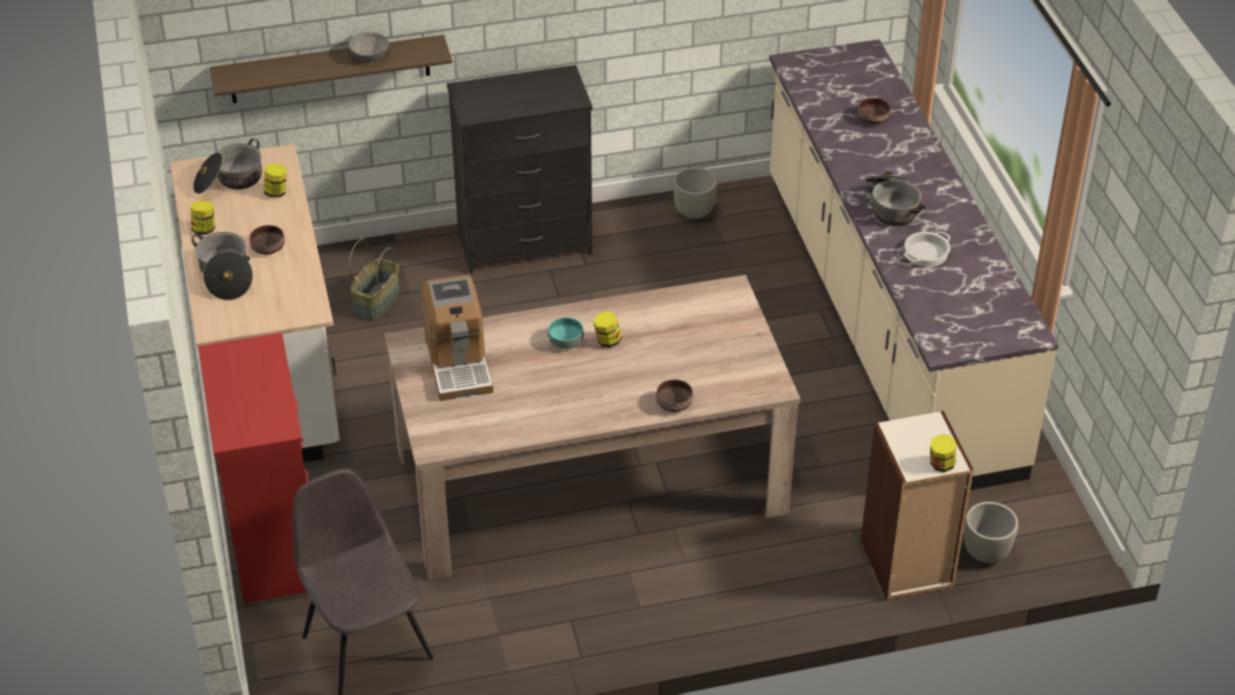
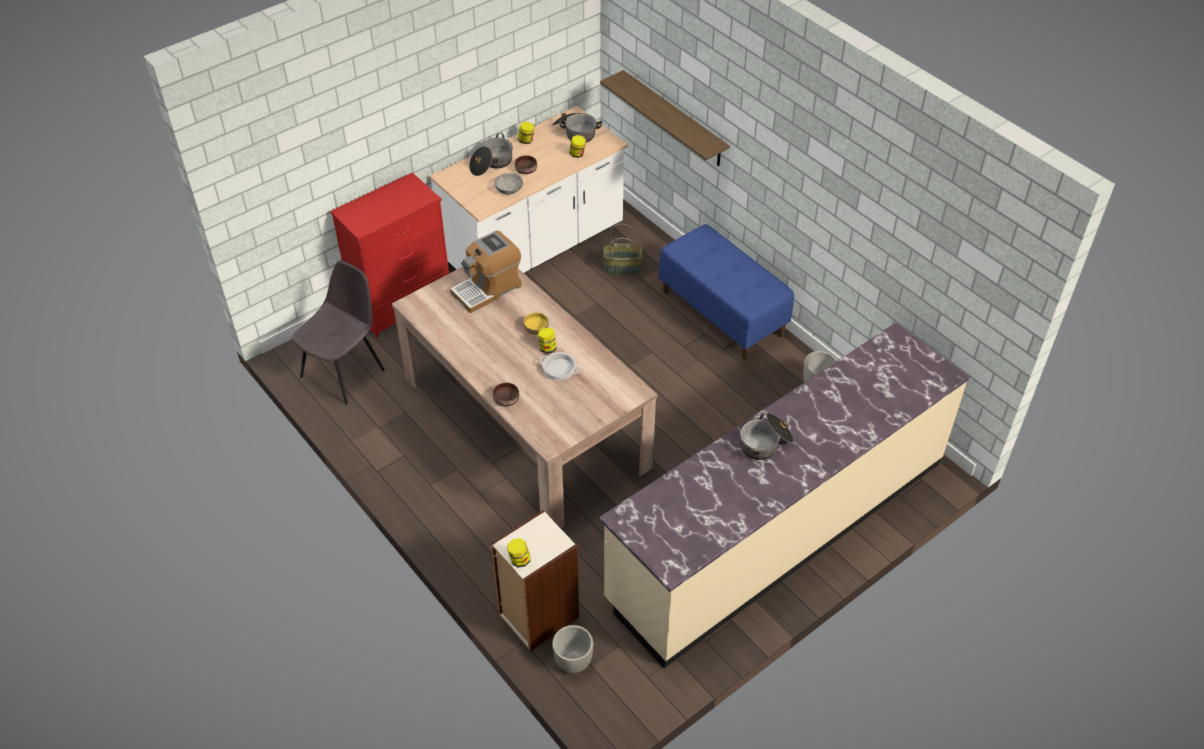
camera: 65 degrees right, 5 degrees up
grey bowl [349,32,389,61] -> grey bowl moved to [494,173,523,195]
black dresser [447,65,593,274] -> blue bench [659,224,794,360]
turquoise bowl [548,317,584,349] -> yellow bowl [524,313,549,335]
brown bowl [858,98,891,124] -> none
cooking pot [905,231,951,267] -> cooking pot moved to [539,352,580,381]

